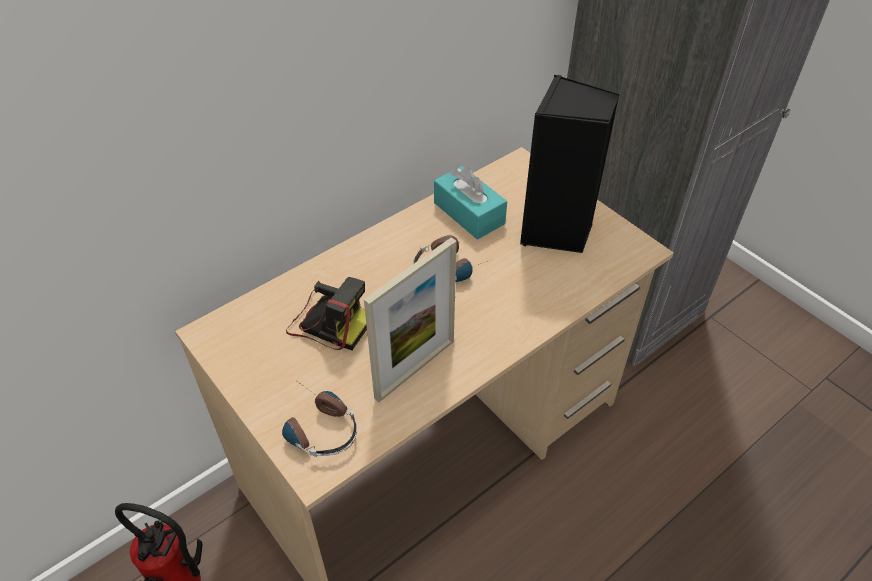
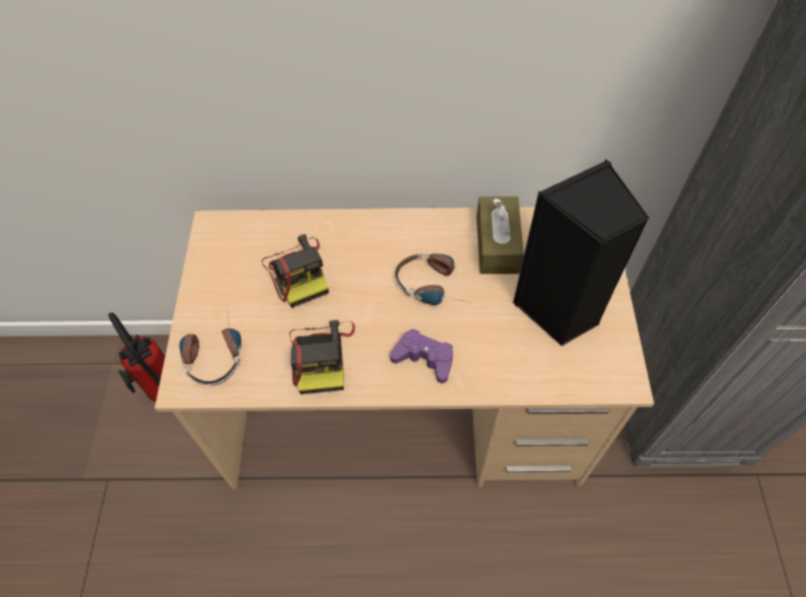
camera: 40 degrees right, 10 degrees up
picture frame [364,237,457,402] -> camera [289,320,355,395]
turquoise tissue box [434,166,507,240] -> brown tissue box [477,196,524,274]
none -> purple game controller [390,328,453,383]

